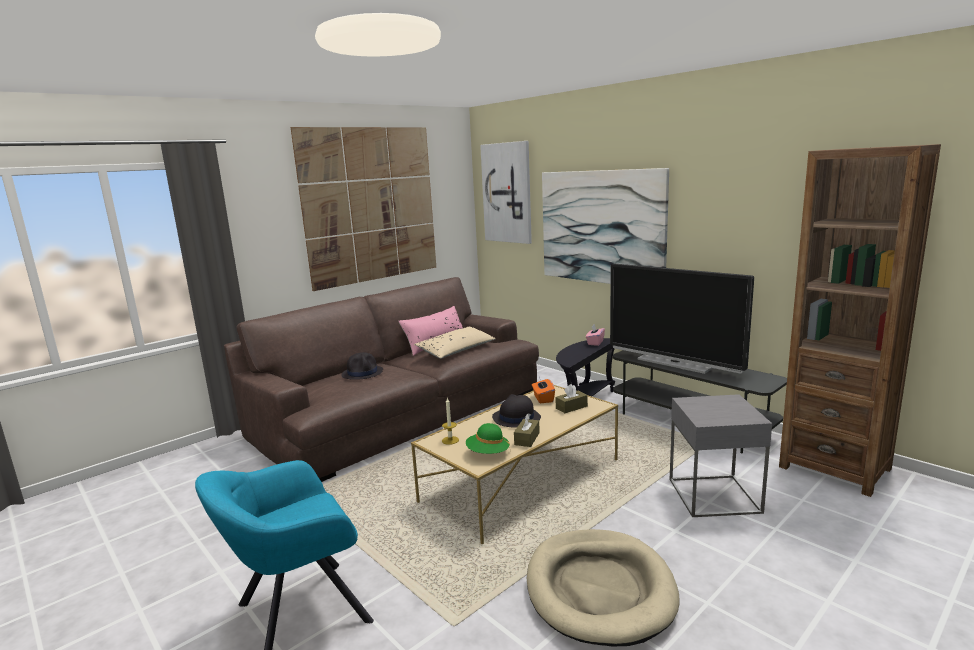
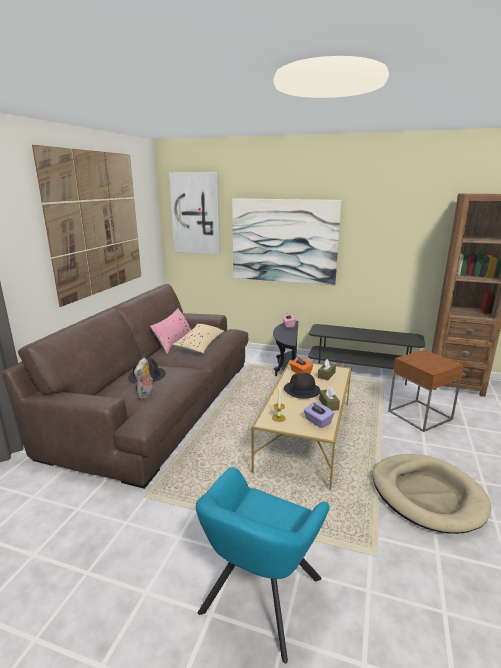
camera: 30 degrees left, 5 degrees up
green hat [466,423,510,454] -> purple tissue box [304,402,334,428]
television [610,264,754,374] -> none
grey side table [670,394,772,517] -> brown side table [388,350,464,432]
none -> plush toy [134,358,154,399]

